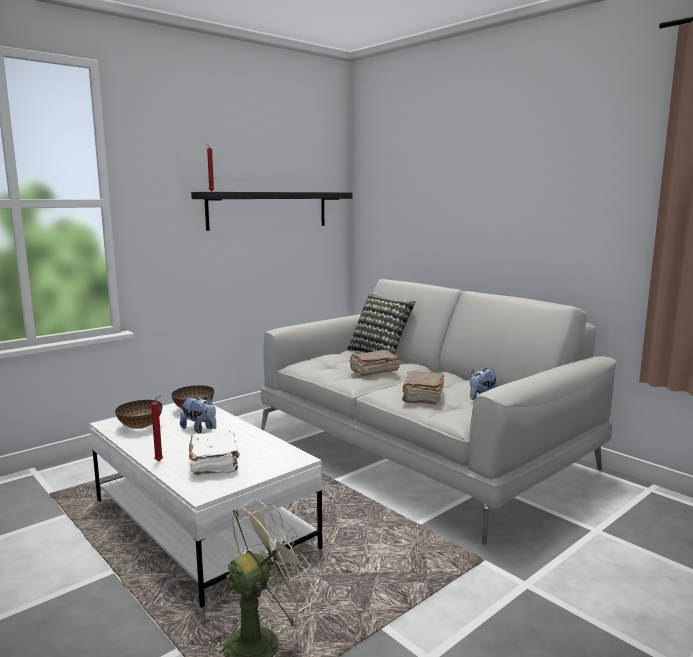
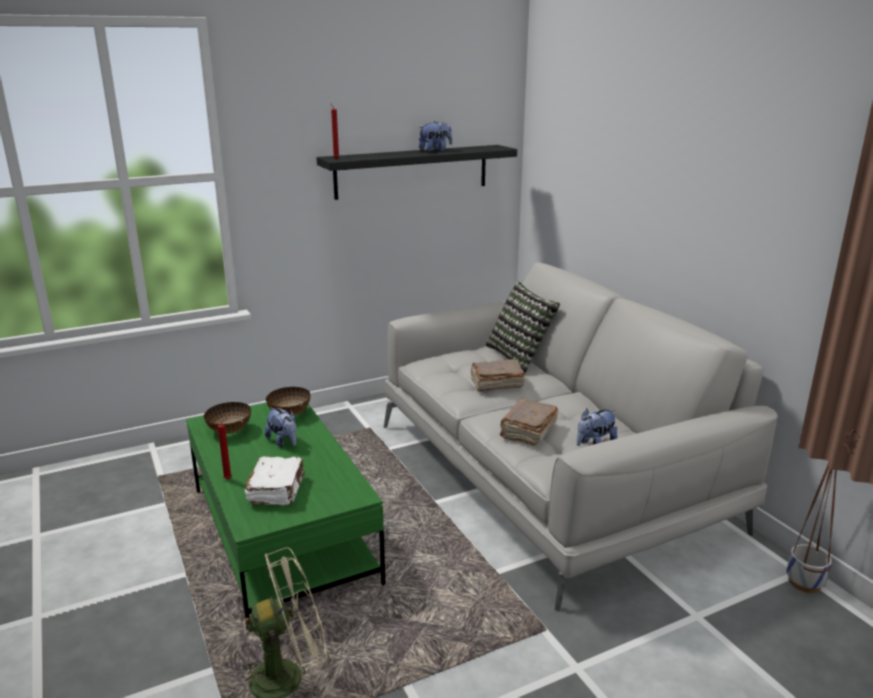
camera: 15 degrees right, 10 degrees up
white coffee table [89,403,322,608] -> green coffee table [186,403,386,630]
none -> plush toy [419,121,452,151]
none -> planter [786,429,856,593]

